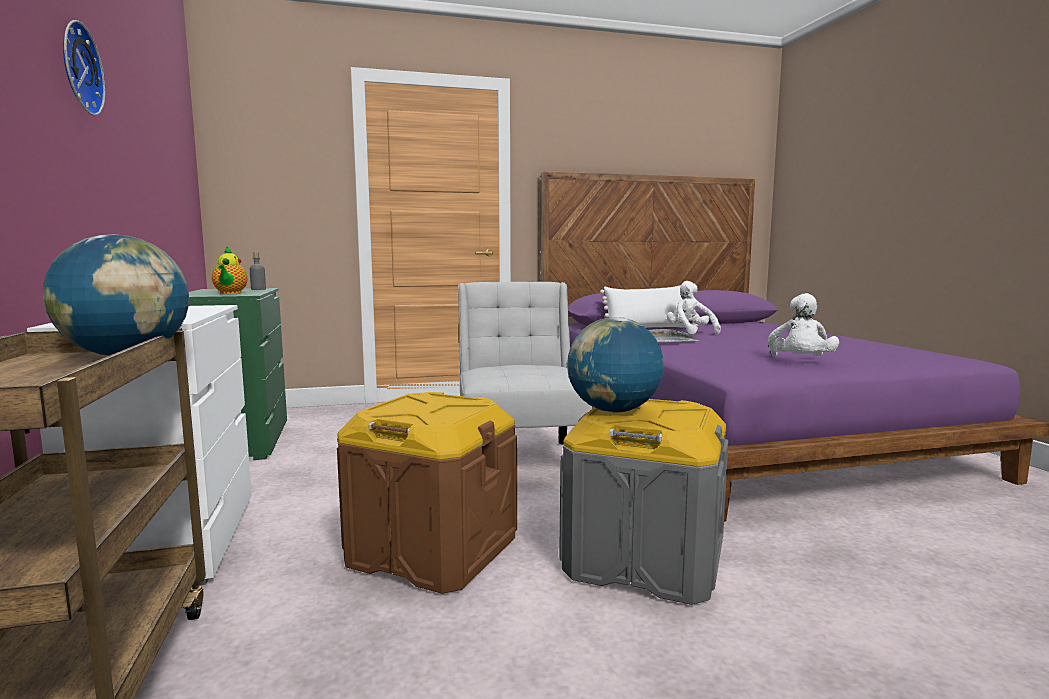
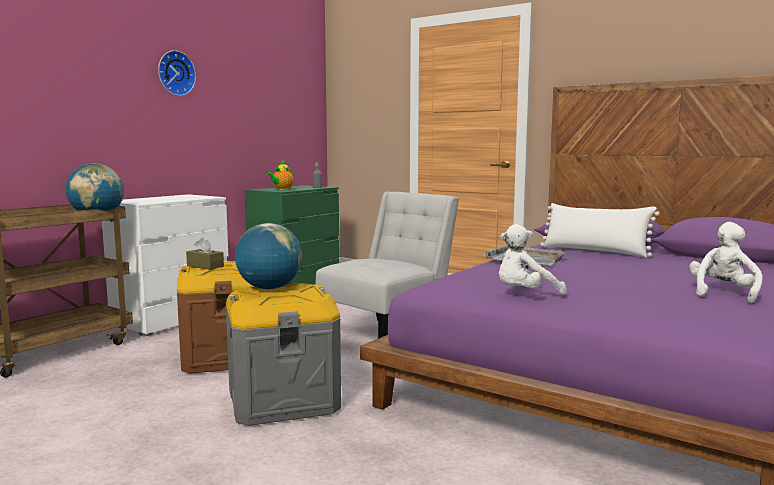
camera: 50 degrees right, 0 degrees up
white plush toy [667,281,721,335] -> white plush toy moved to [689,222,762,304]
none -> brown tissue box [186,238,224,270]

